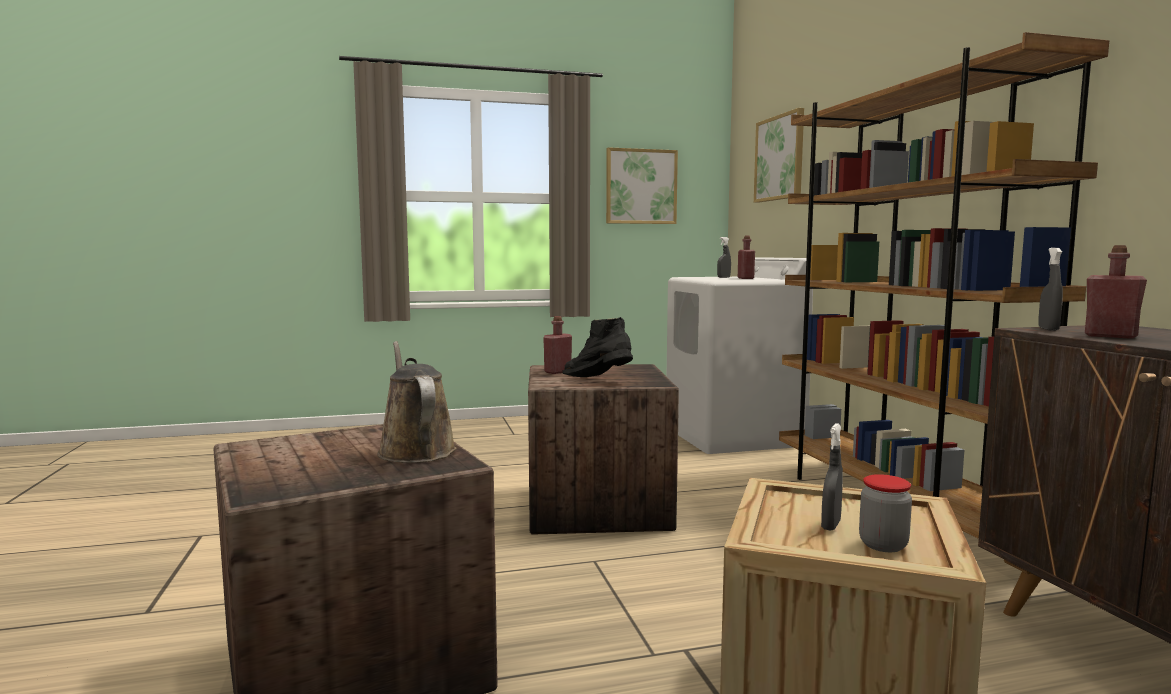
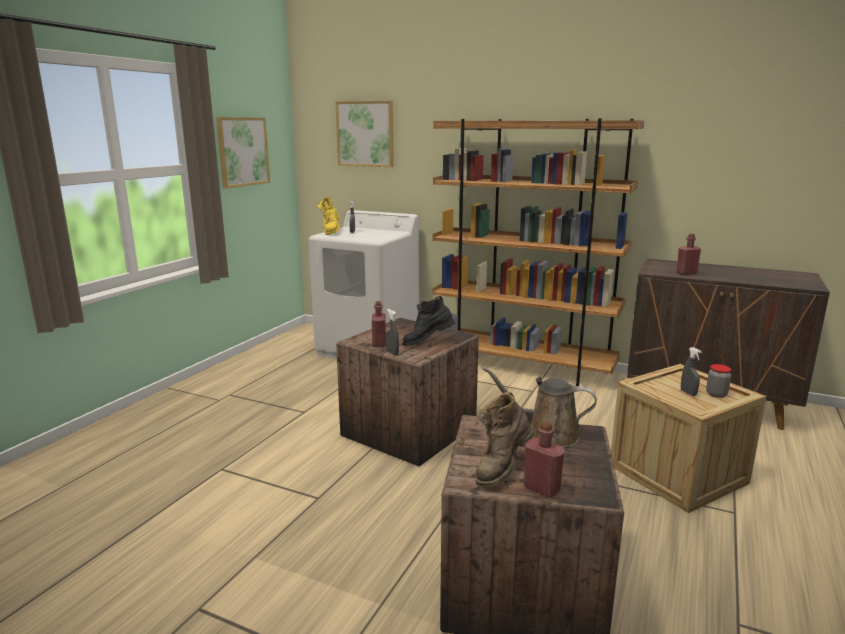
camera: 50 degrees left, 10 degrees up
red bottle [738,235,755,279] -> red bottle moved to [524,421,565,497]
grey spray bottle [1038,248,1063,331] -> grey spray bottle moved to [385,309,399,355]
none -> yellow boot [317,197,340,235]
none -> brown boot [475,392,535,487]

